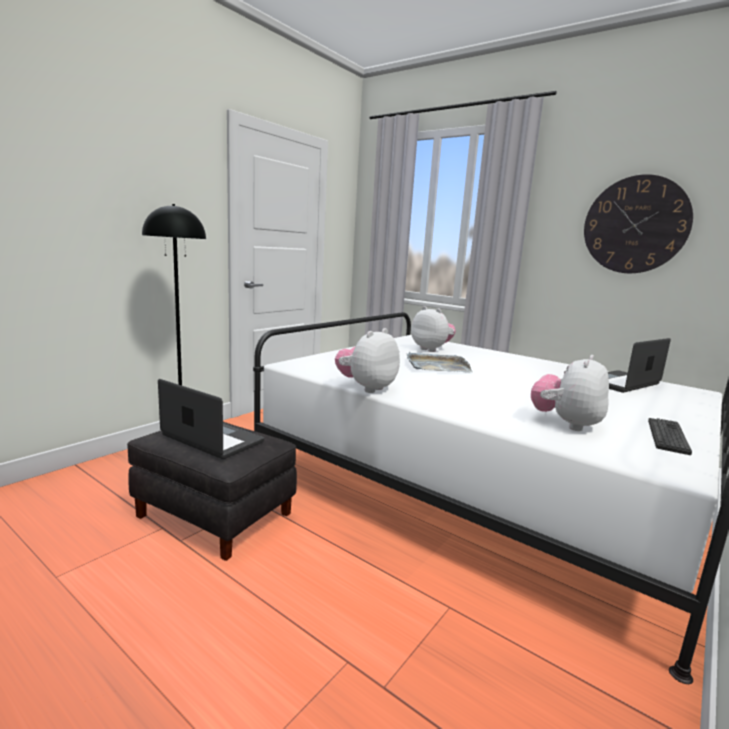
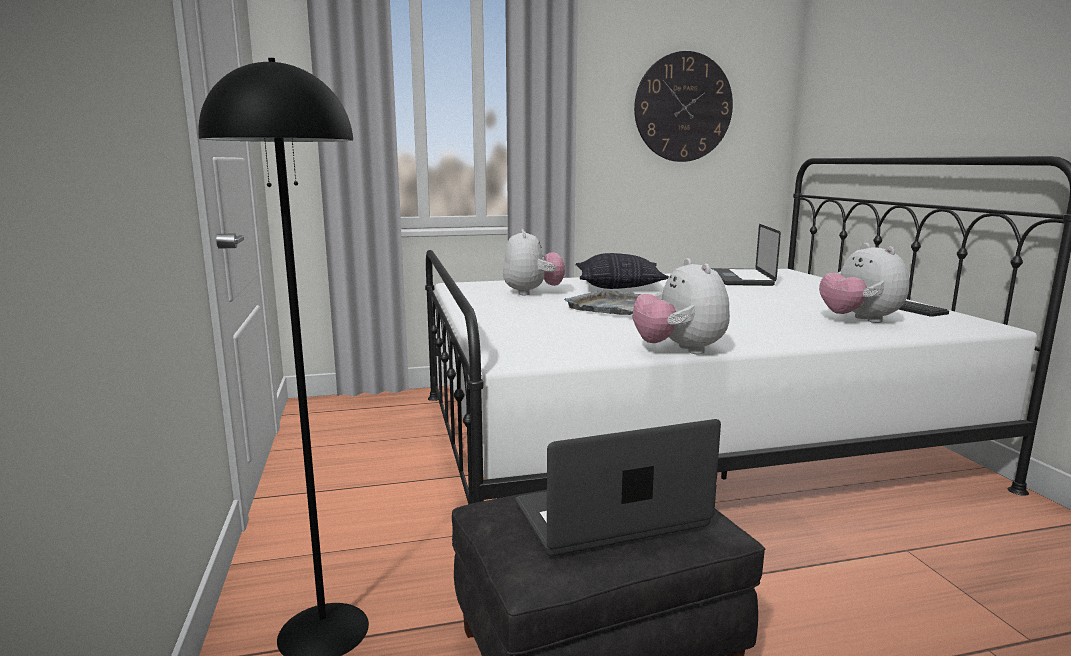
camera: 50 degrees left, 0 degrees up
plush toy [411,306,456,352] -> plush toy turned 90 degrees clockwise [503,229,565,295]
none -> pillow [575,253,669,289]

